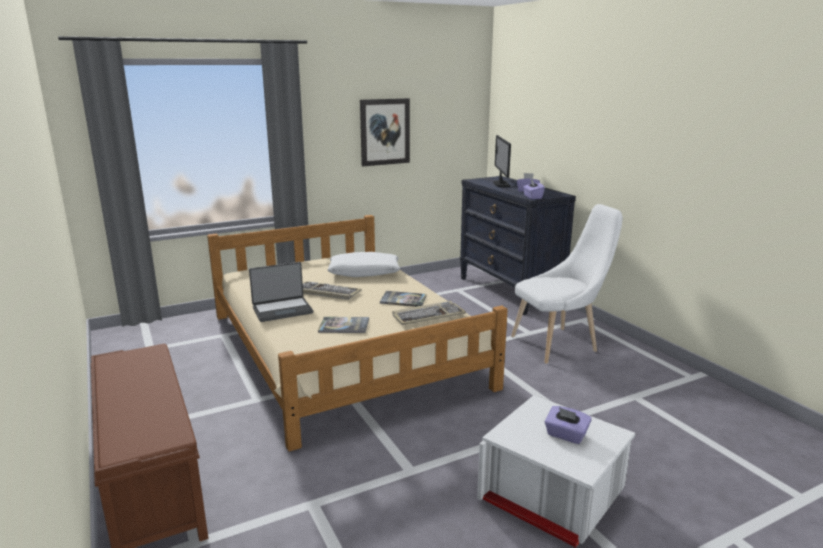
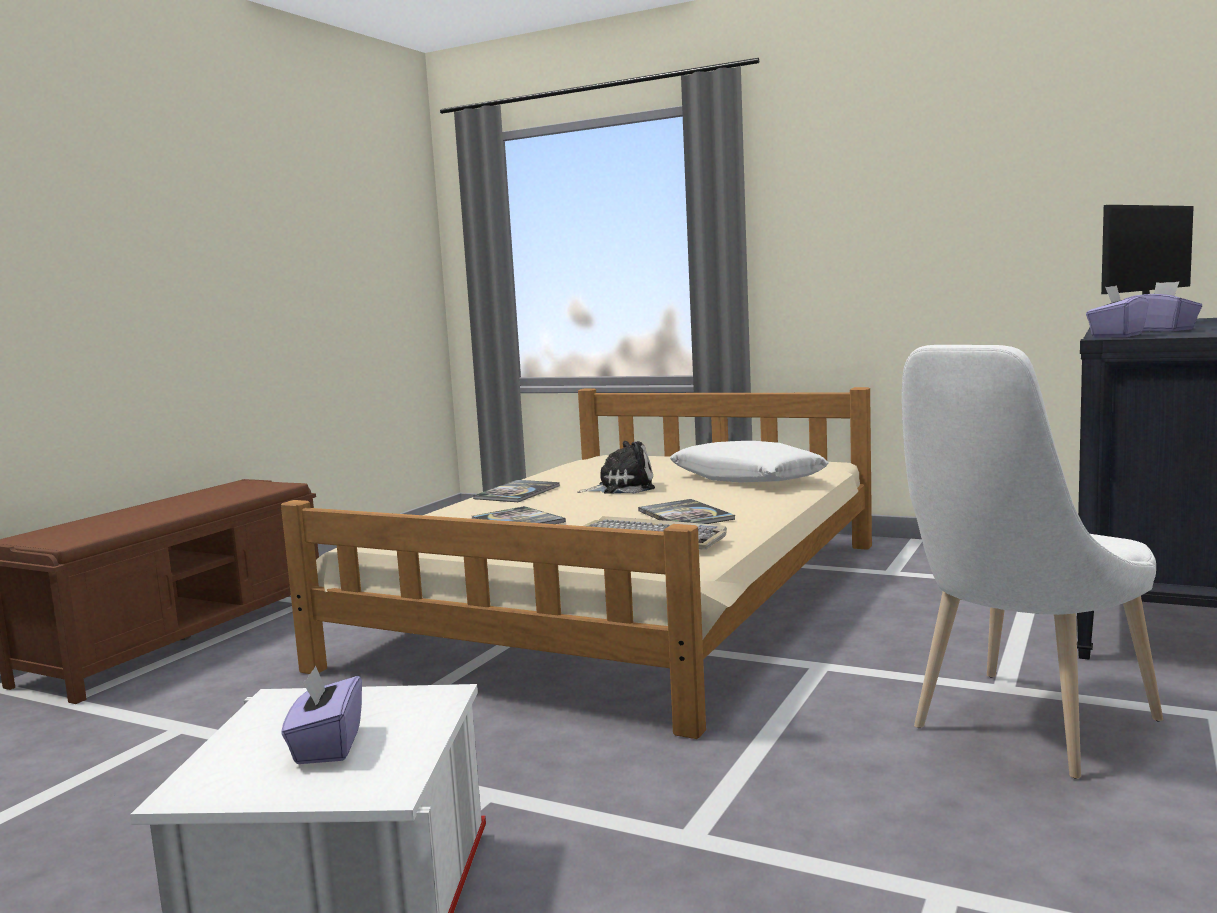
camera: 55 degrees right, 10 degrees down
laptop [249,262,313,322] -> book [473,480,560,502]
keyboard [303,282,362,300] -> plush toy [577,441,655,494]
picture [360,98,410,166] -> none
white chair [511,204,623,364] -> white chair turned 105 degrees clockwise [902,345,1163,779]

